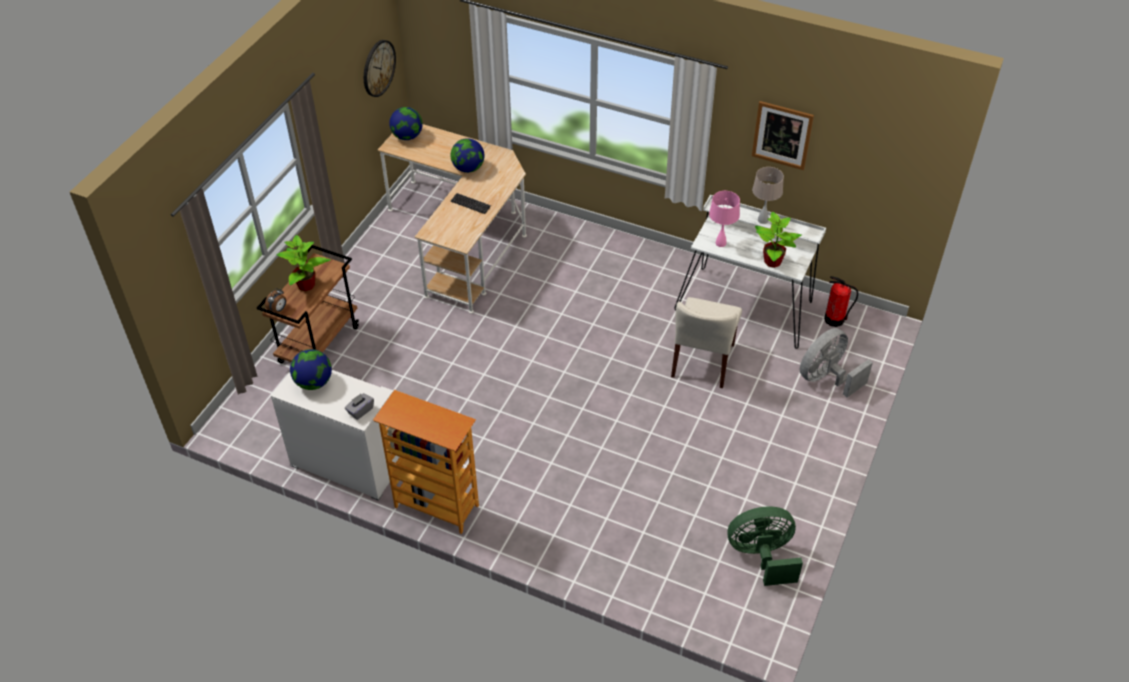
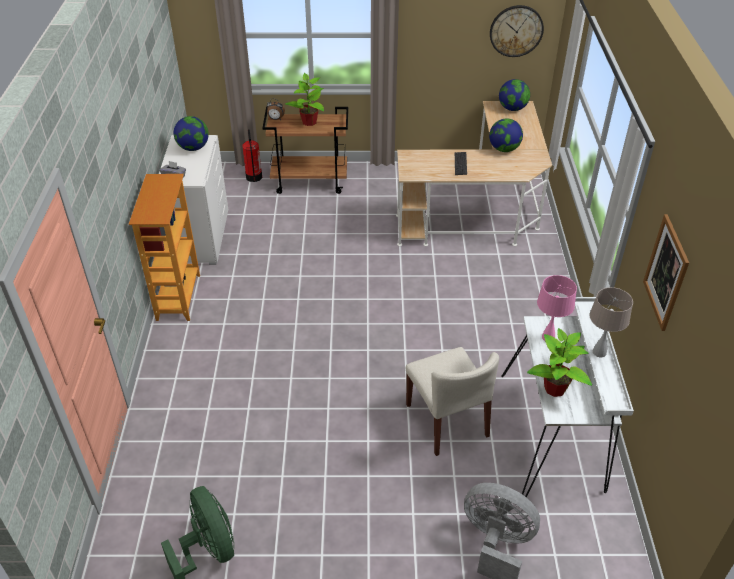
camera: 65 degrees right, 5 degrees down
beige chair [671,297,742,388] -> beige chair turned 105 degrees counterclockwise [405,347,499,456]
fire extinguisher [824,276,858,327] -> fire extinguisher moved to [242,130,262,182]

